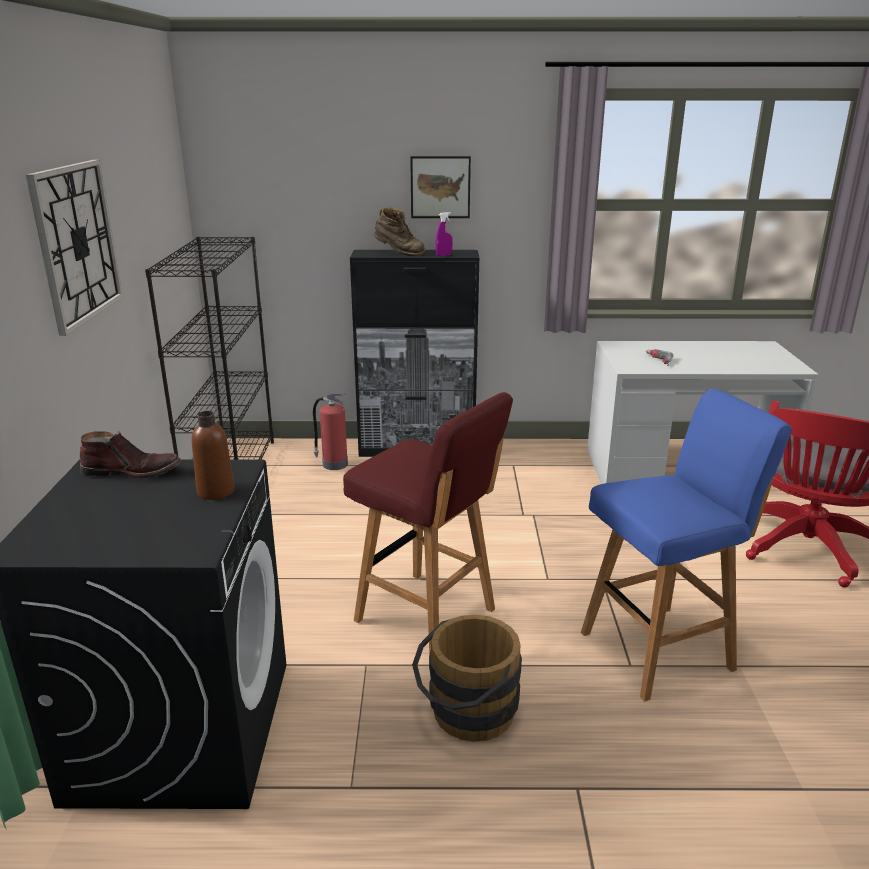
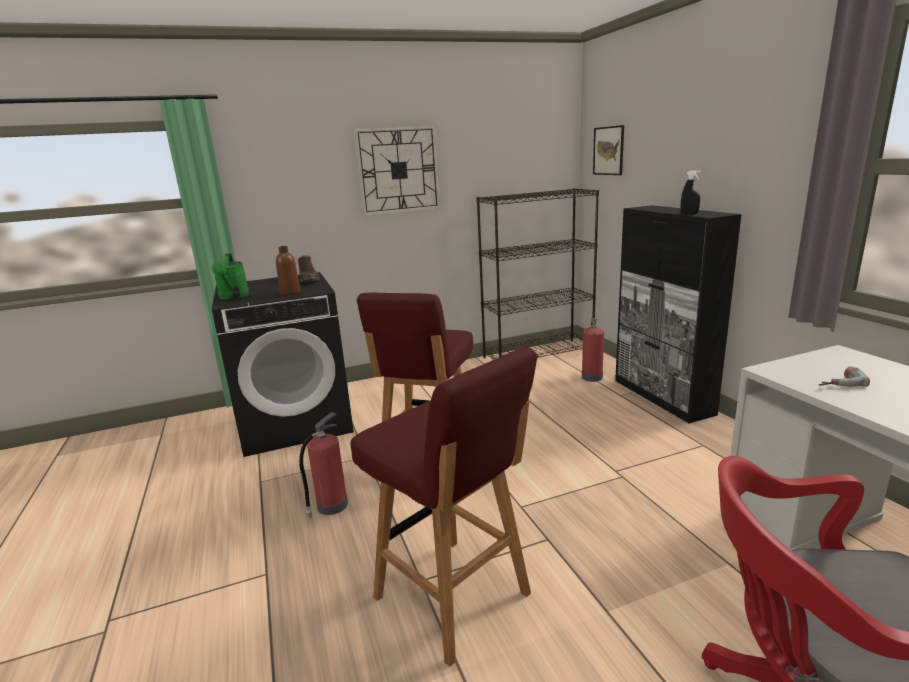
camera: 70 degrees right, 5 degrees down
brown boot [374,208,425,257] -> none
picture [410,156,471,218] -> picture moved to [593,125,624,175]
brown bucket [412,615,522,742] -> fire extinguisher [299,412,348,519]
purple spray bottle [436,212,453,256] -> black spray bottle [681,170,700,214]
blue stool [581,389,792,702] -> red stool [350,347,537,667]
none -> green watering can [212,253,249,299]

